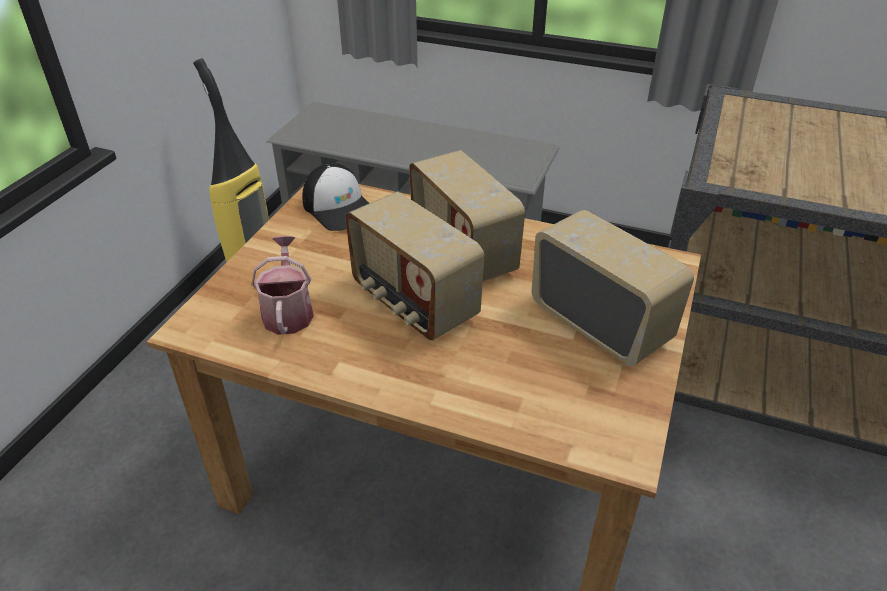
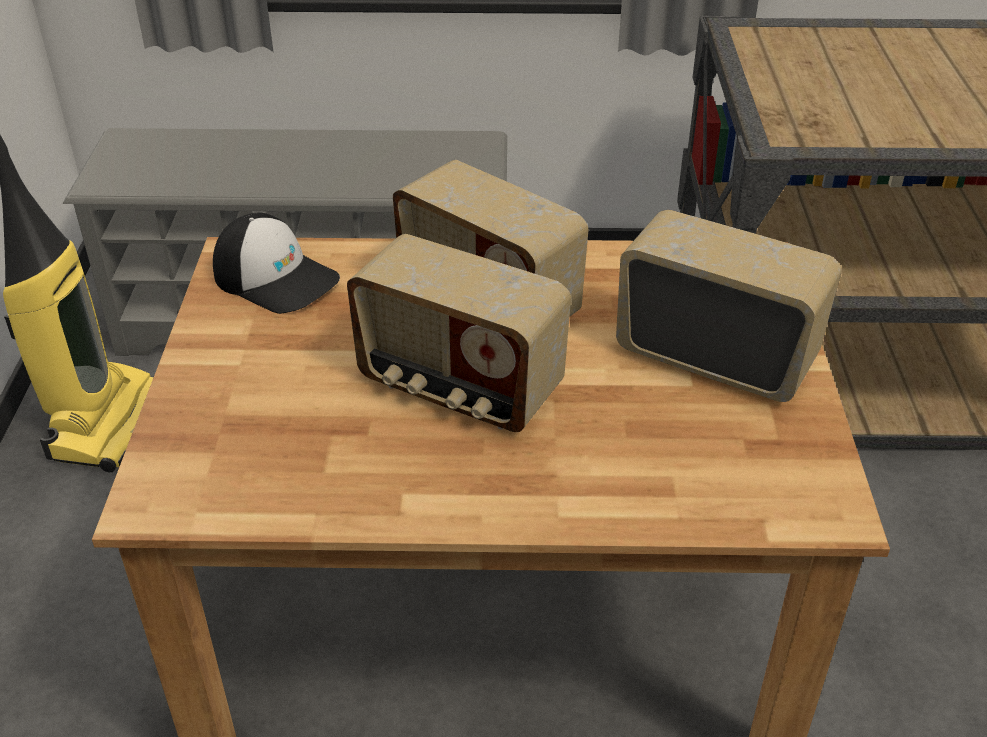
camera: 20 degrees left, 0 degrees up
watering can [251,236,314,335] -> none

